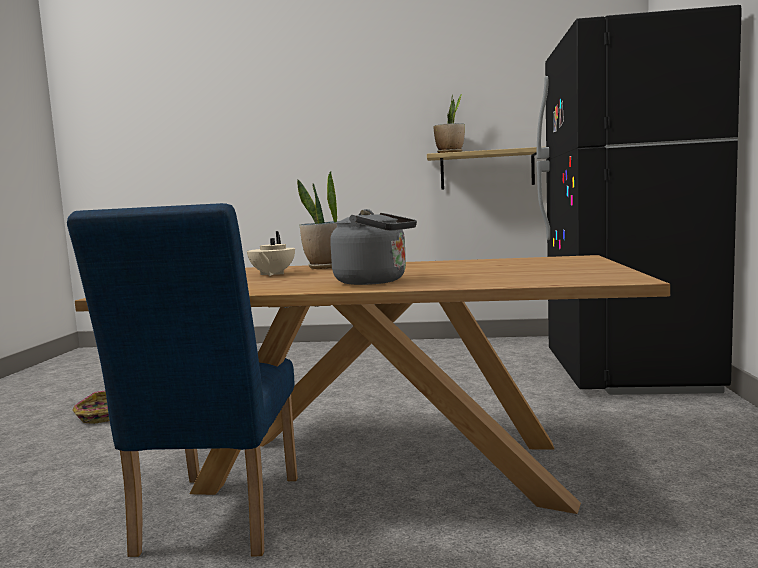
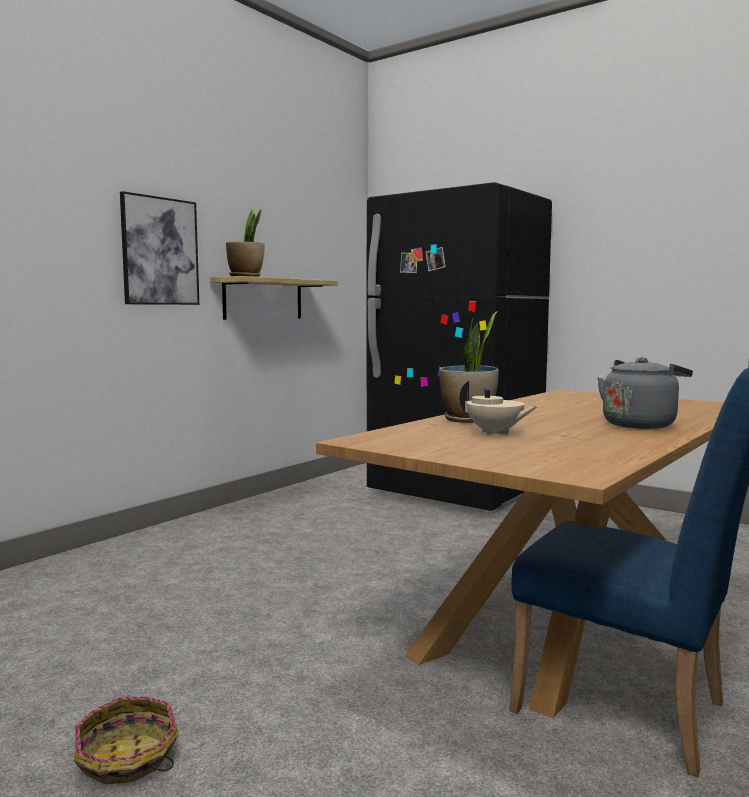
camera: 60 degrees left, 0 degrees up
none -> picture [120,191,199,305]

